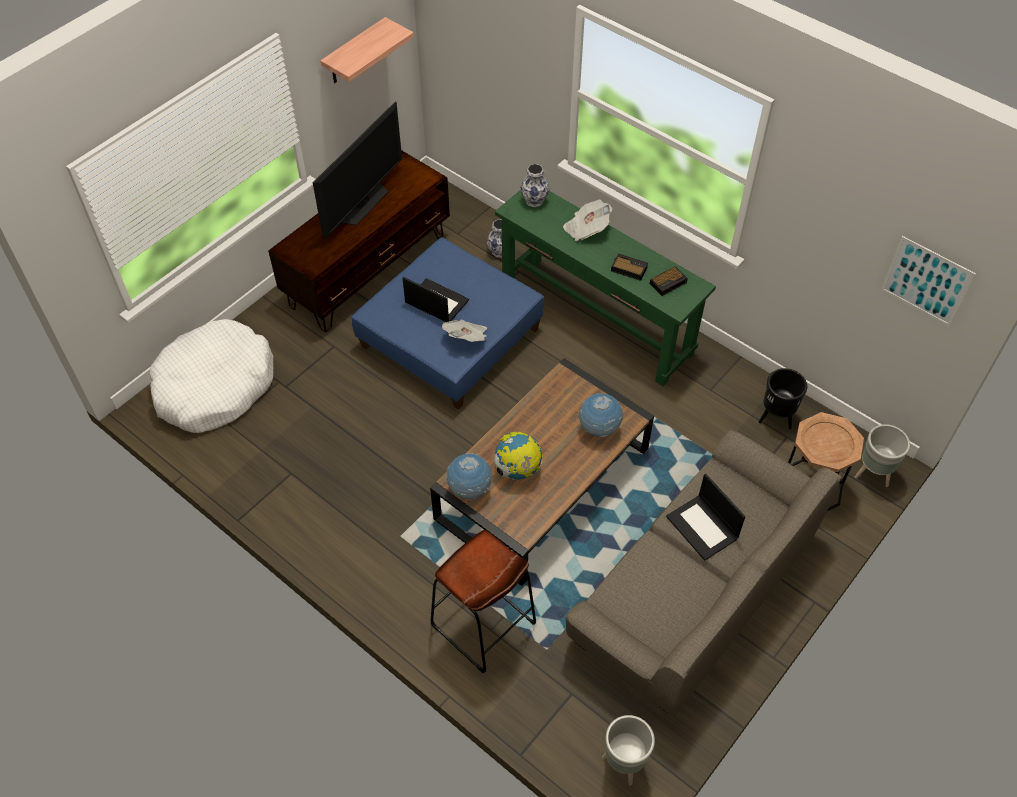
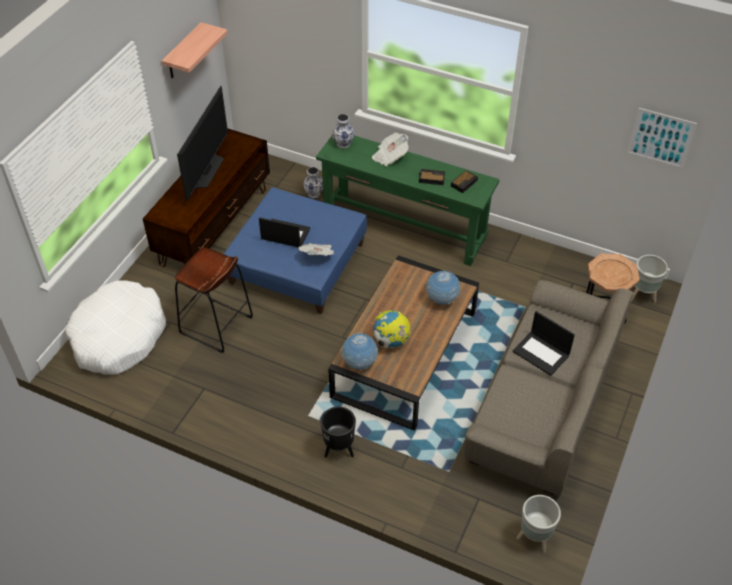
camera: 15 degrees left, 5 degrees down
brown stool [431,530,536,673] -> brown stool moved to [175,247,253,353]
black planter [759,368,807,429] -> black planter moved to [320,407,356,458]

